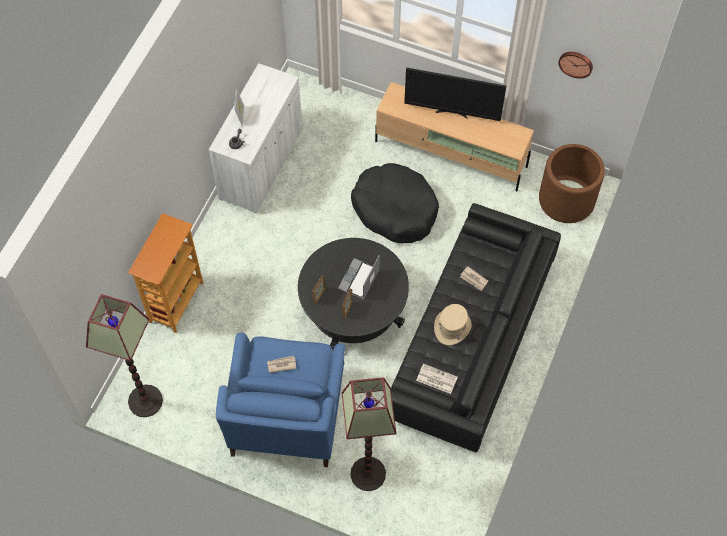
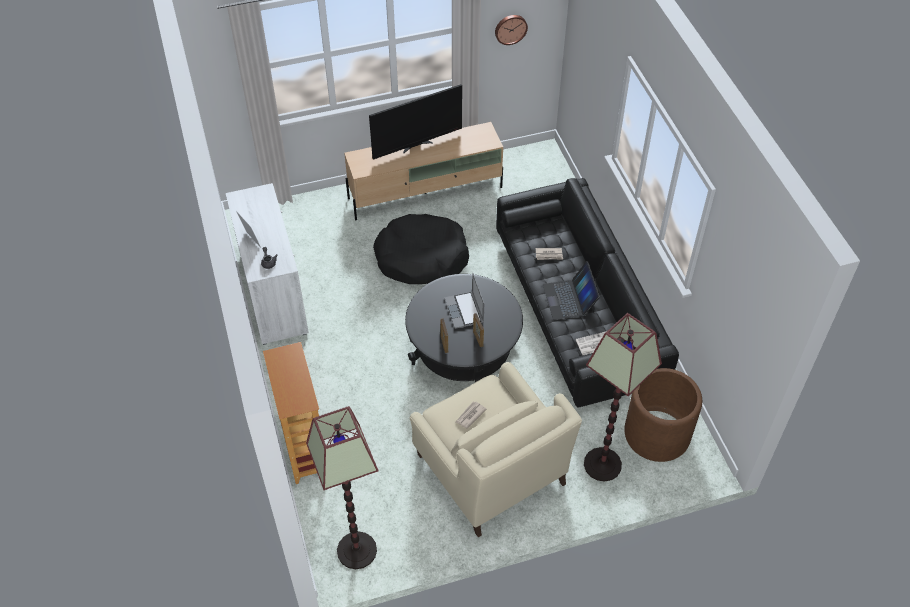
camera: 40 degrees left, 10 degrees down
blue armchair [216,333,345,467] -> beige armchair [409,362,582,537]
beige hat [434,304,472,345] -> laptop [543,261,600,320]
brown planter [539,144,605,223] -> brown planter moved to [624,368,702,462]

